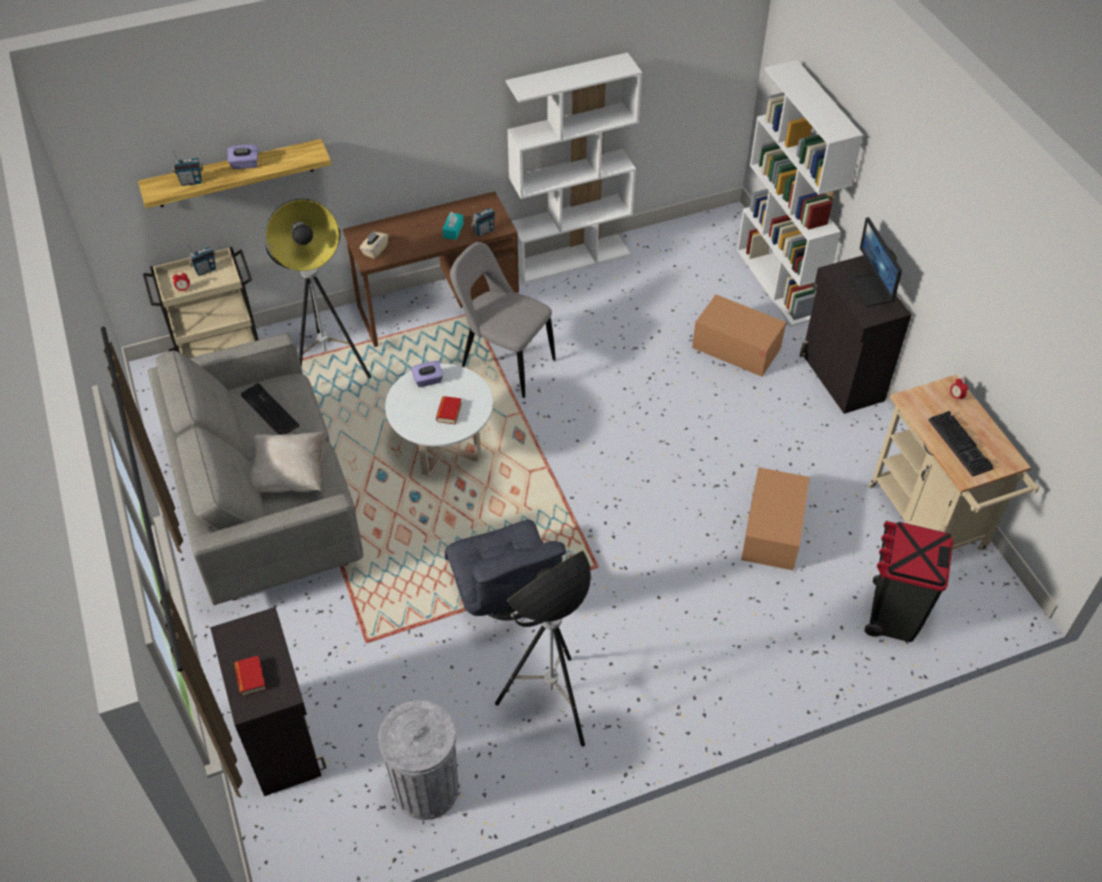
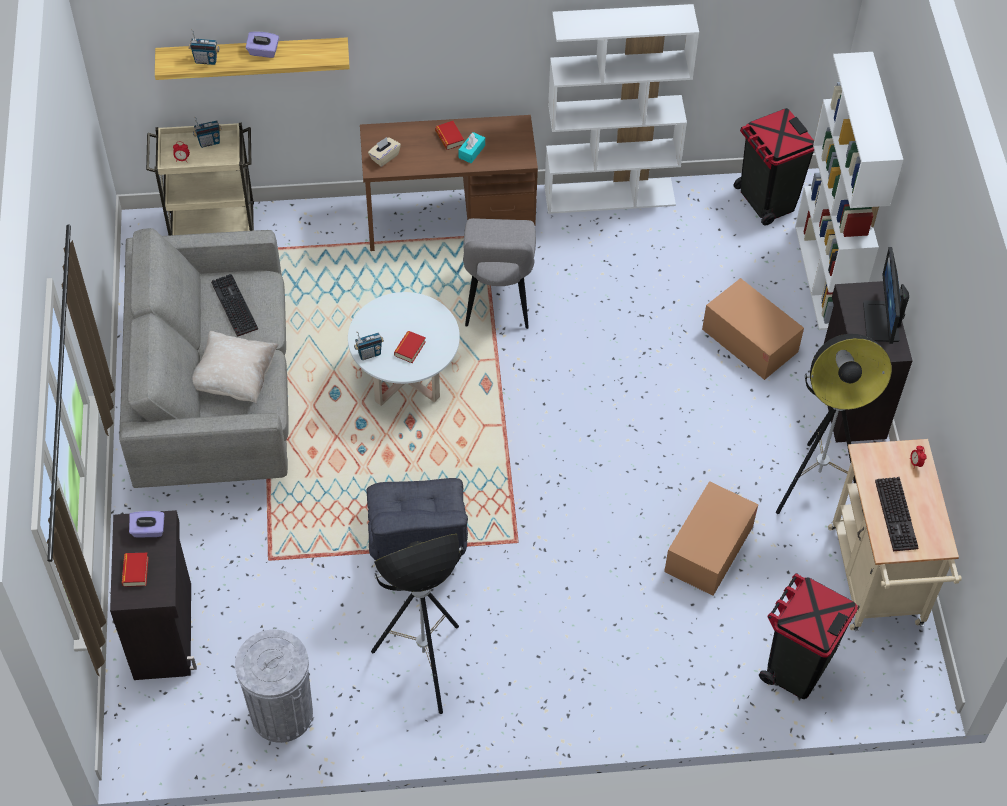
camera: 15 degrees right, 5 degrees up
floor lamp [265,199,371,378] -> floor lamp moved to [776,334,892,514]
purple tissue box [411,361,443,387] -> purple tissue box moved to [129,511,164,538]
grey chair [450,242,556,398] -> grey chair turned 135 degrees counterclockwise [463,218,536,329]
radio [471,206,496,237] -> radio moved to [354,331,384,360]
none -> book [435,121,464,150]
none -> black trash can [734,108,814,225]

